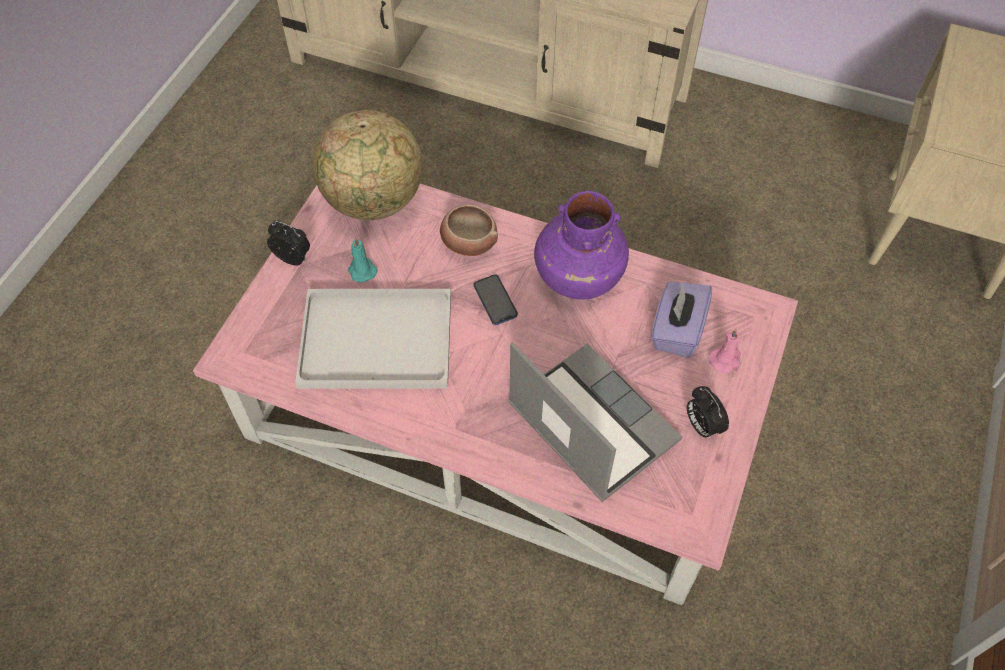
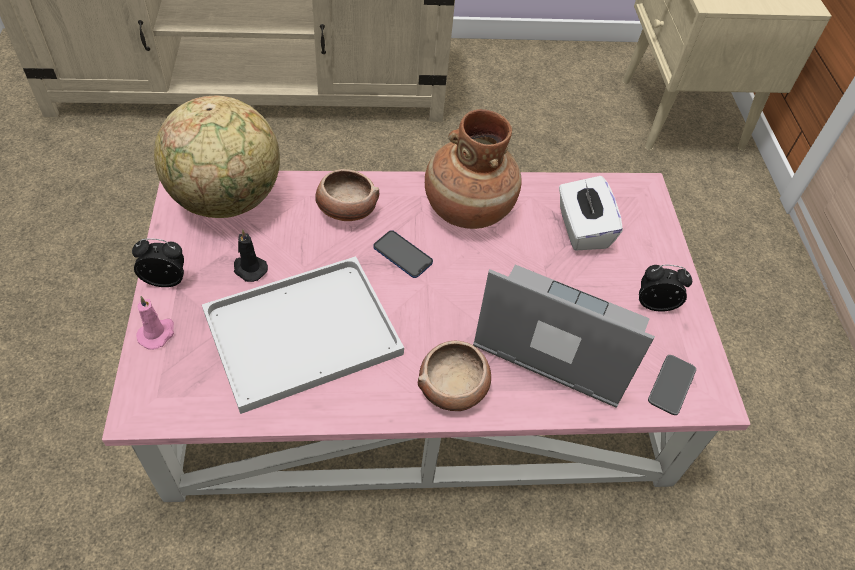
camera: 30 degrees left, 5 degrees down
turquoise candle [348,237,378,283] -> black candle [234,229,268,282]
purple vase [534,191,629,300] -> brown vase [425,109,522,229]
purple tissue box [651,282,712,358] -> white tissue box [559,176,623,251]
alarm clock [687,386,729,440] -> alarm clock turned 150 degrees clockwise [639,265,692,311]
pink candle [709,329,741,373] -> pink candle moved to [136,296,174,350]
none -> bowl [418,341,491,411]
none -> phone [648,355,696,415]

